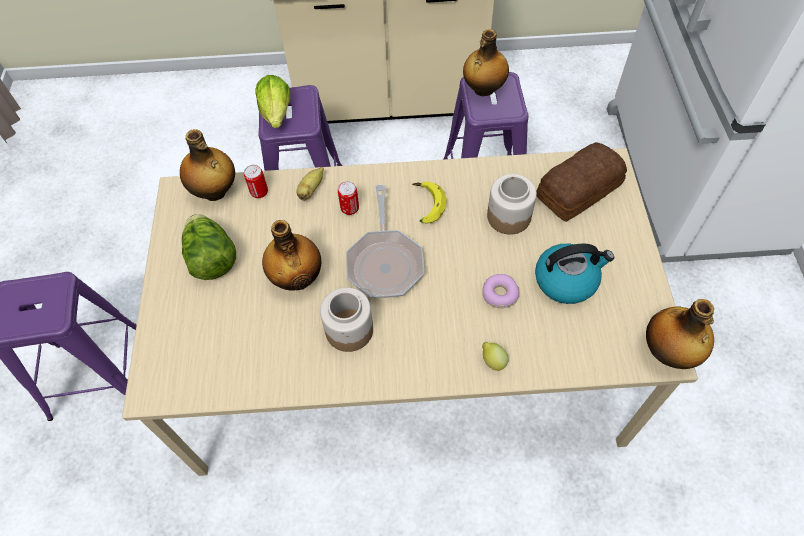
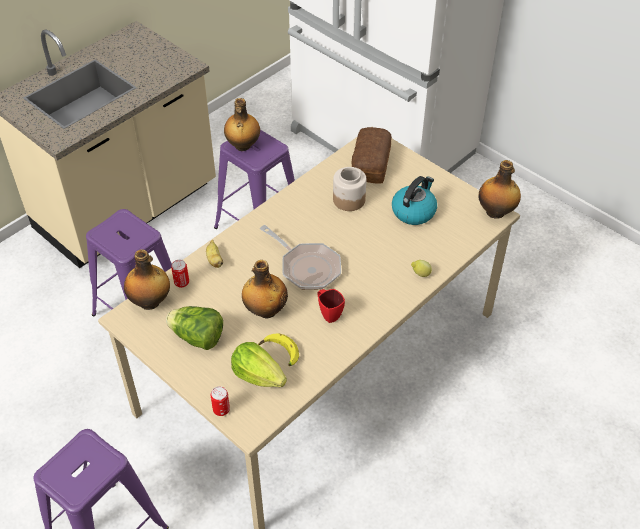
camera: 45 degrees left, 10 degrees down
lettuce [255,75,290,128] -> lettuce moved to [231,342,287,387]
jar [320,287,373,352] -> red mug [317,289,345,323]
can [338,181,359,215] -> can moved to [211,386,230,416]
banana [412,182,447,224] -> banana moved to [258,333,299,366]
donut [482,274,520,308] -> none

